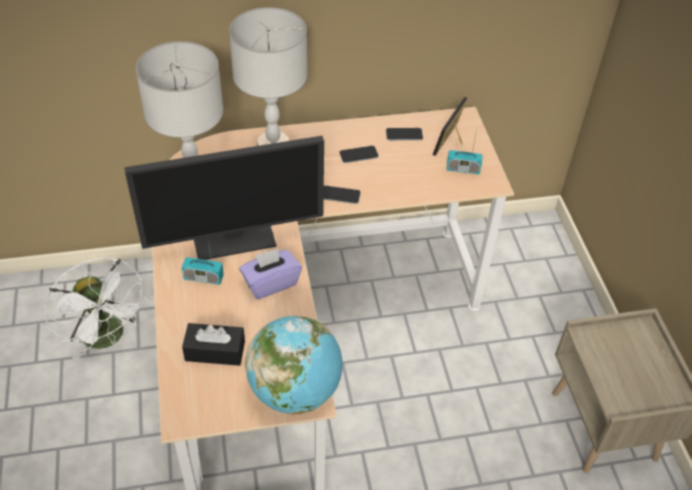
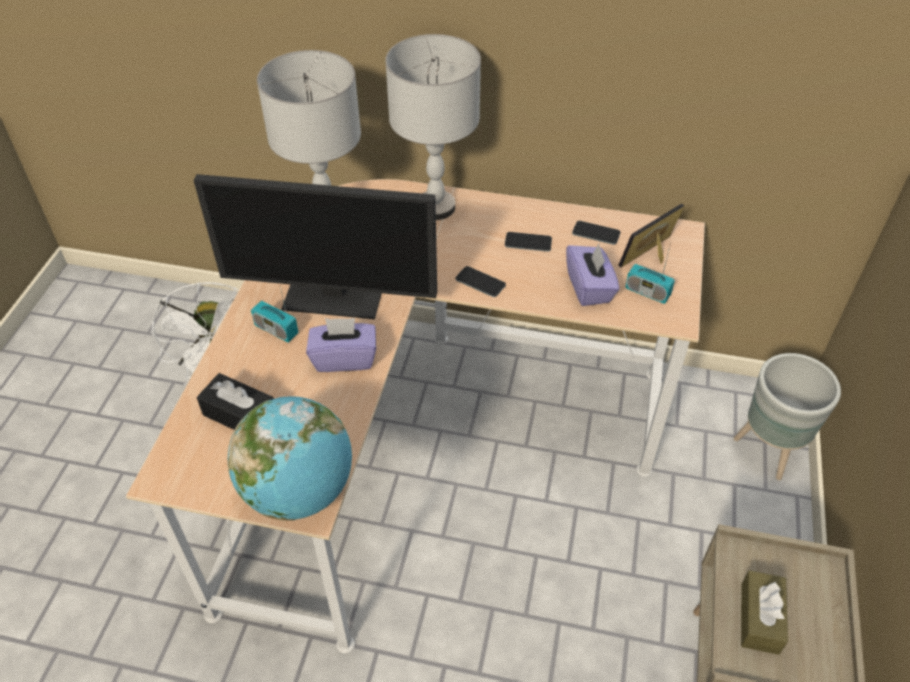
camera: 25 degrees right, 0 degrees up
none -> purple tissue box [566,244,620,306]
none -> grey planter [734,353,841,480]
none -> brown tissue box [741,570,788,655]

